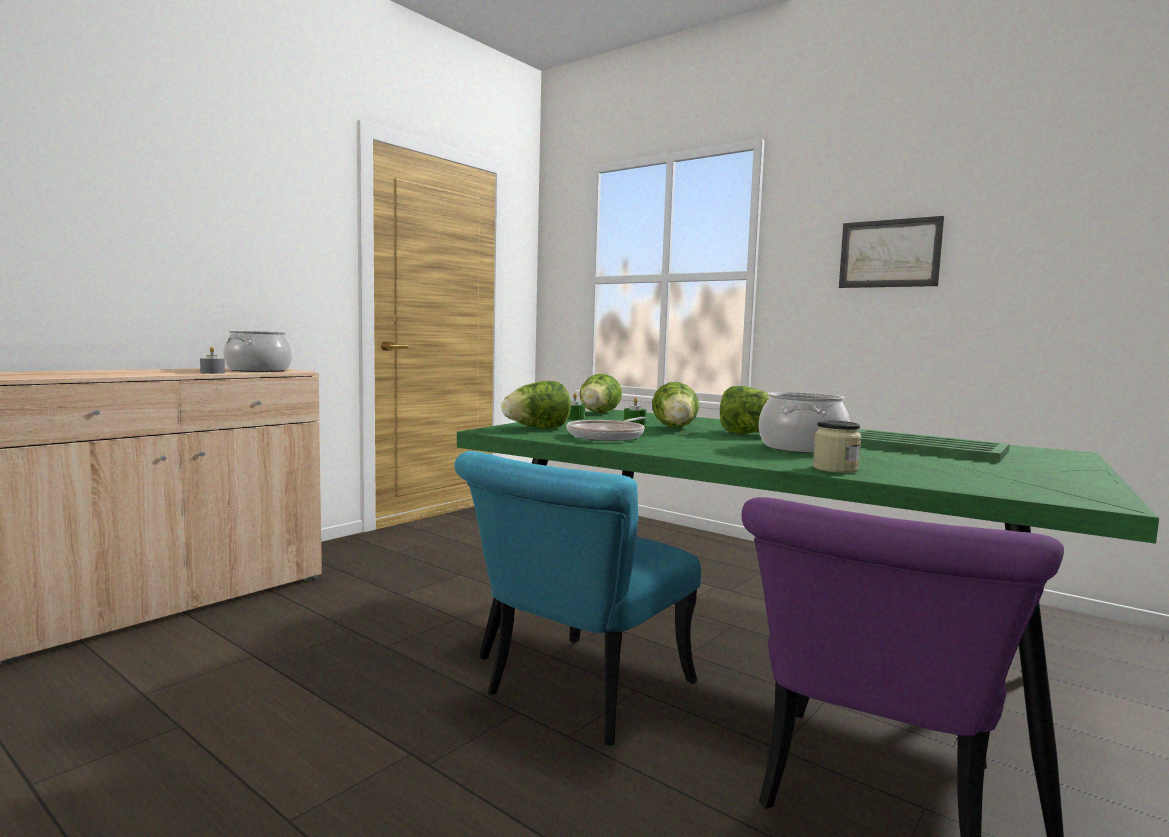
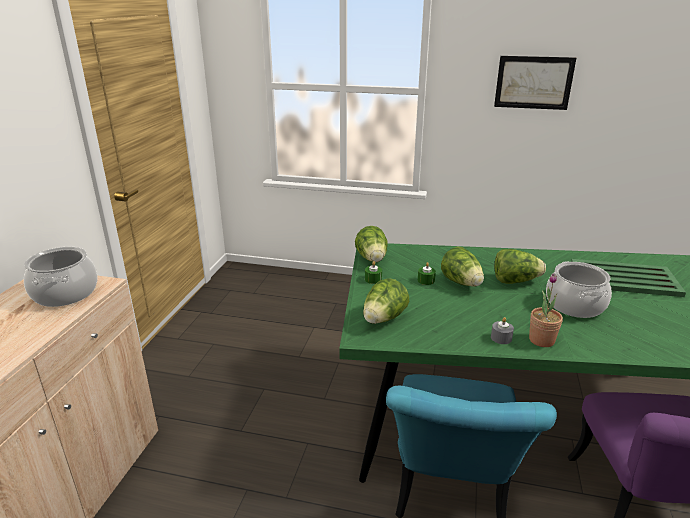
camera: 25 degrees left, 20 degrees up
grey candle [200,347,225,374] -> grey candle moved to [491,317,514,344]
frying pan [566,417,647,441] -> none
jar [813,420,861,473] -> none
none -> potted plant [529,273,563,347]

